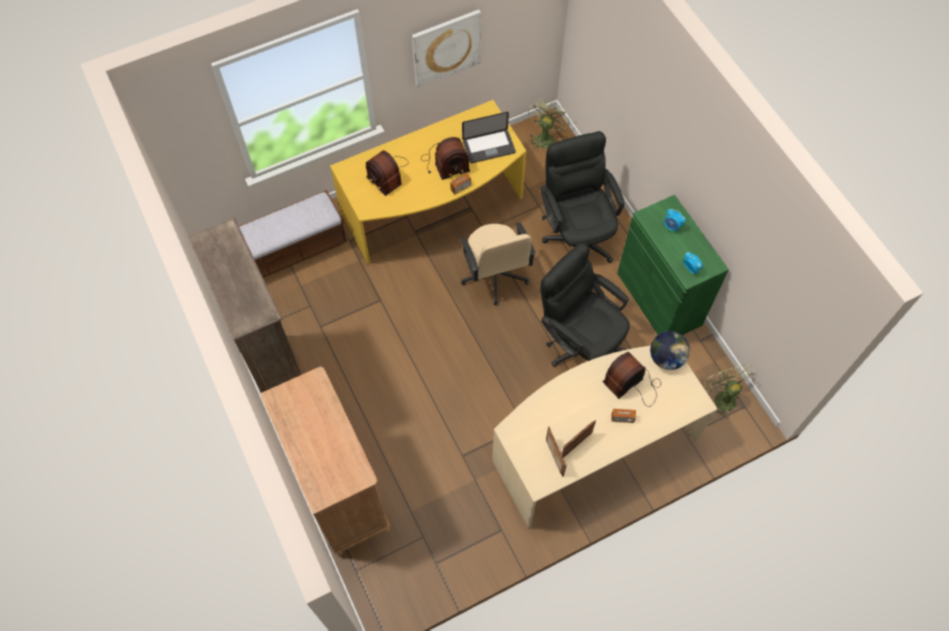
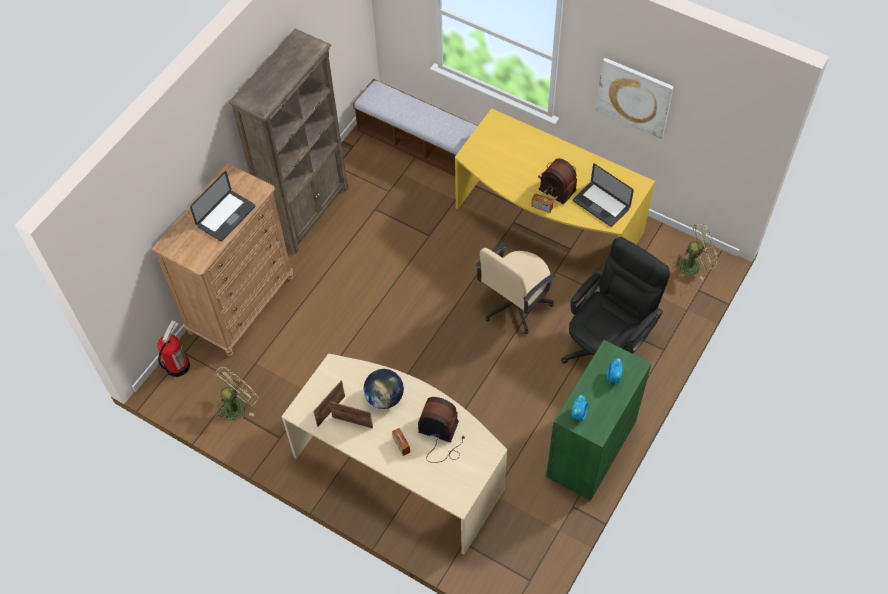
camera: 60 degrees right, 5 degrees down
radio [366,150,409,196] -> none
black office chair [540,243,630,367] -> none
globe [650,331,690,370] -> globe moved to [364,369,404,409]
green fan [704,365,755,418] -> green fan moved to [214,367,258,420]
none -> fire extinguisher [157,321,190,377]
none -> laptop [190,171,255,241]

